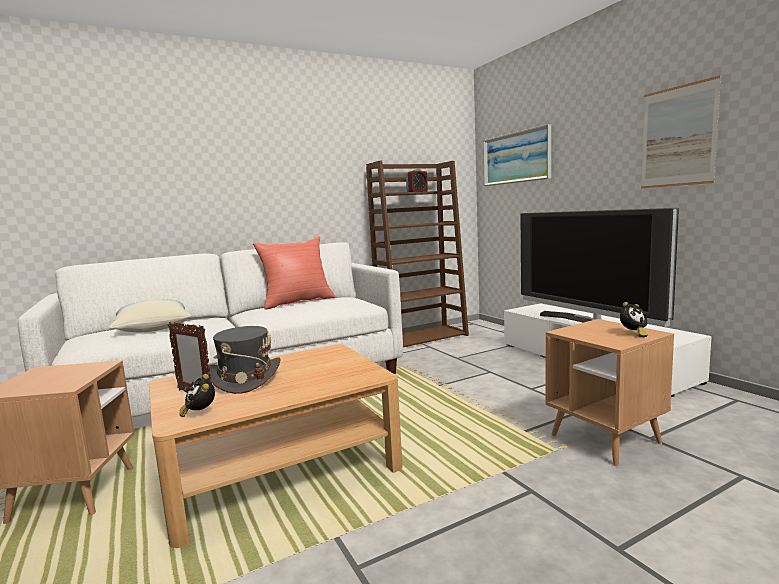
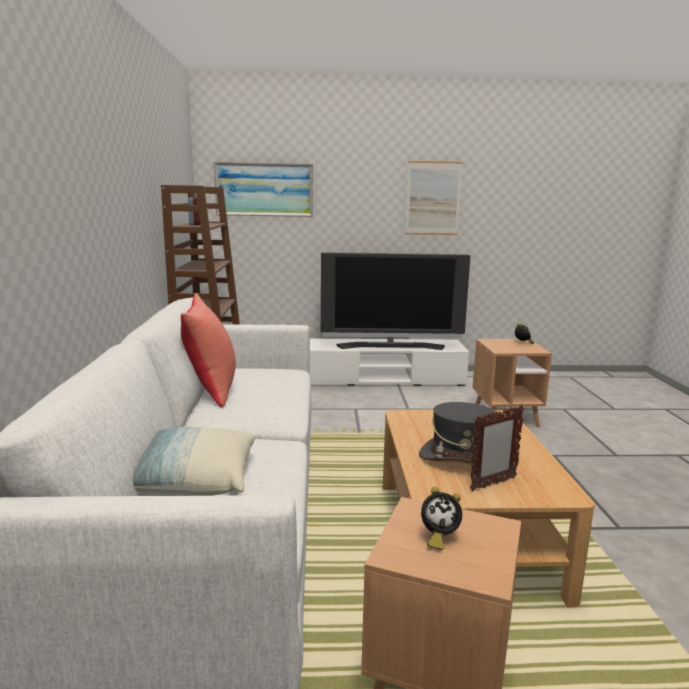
camera: 65 degrees left, 5 degrees up
alarm clock [180,374,215,417] -> alarm clock moved to [421,487,462,550]

